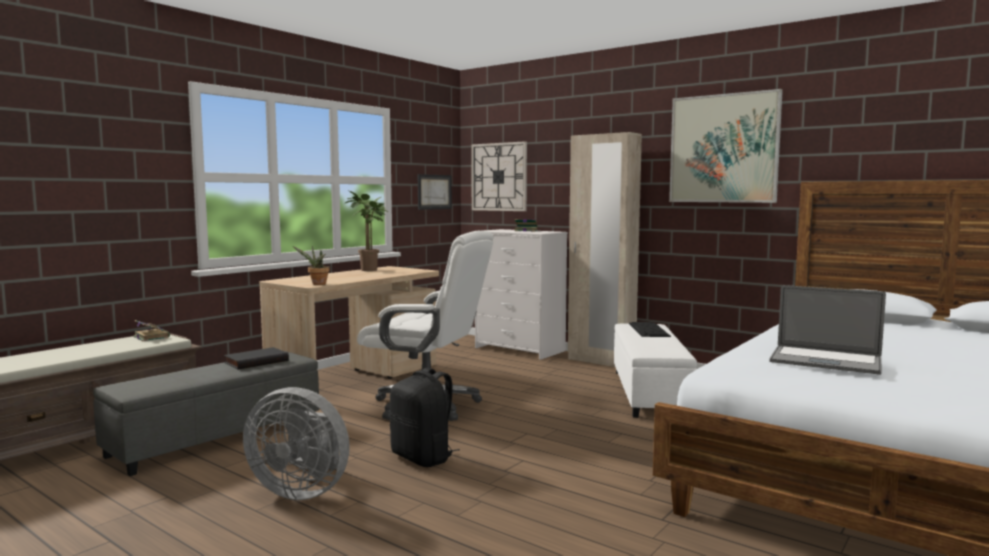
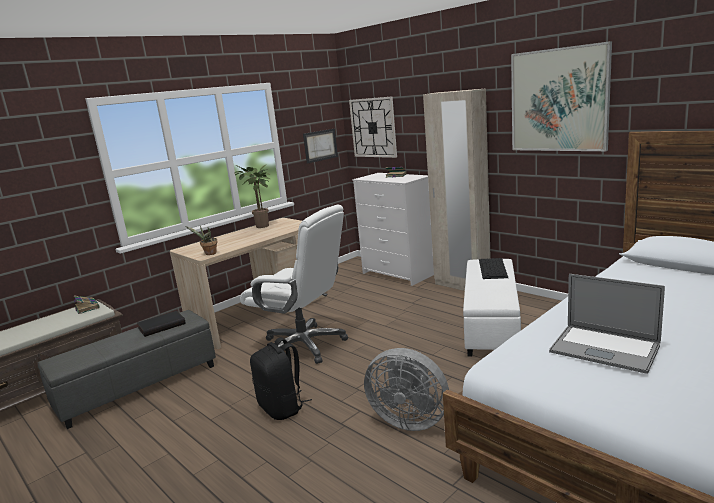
camera: 10 degrees right, 10 degrees up
grey fan [243,387,350,500] -> grey fan moved to [364,348,449,431]

